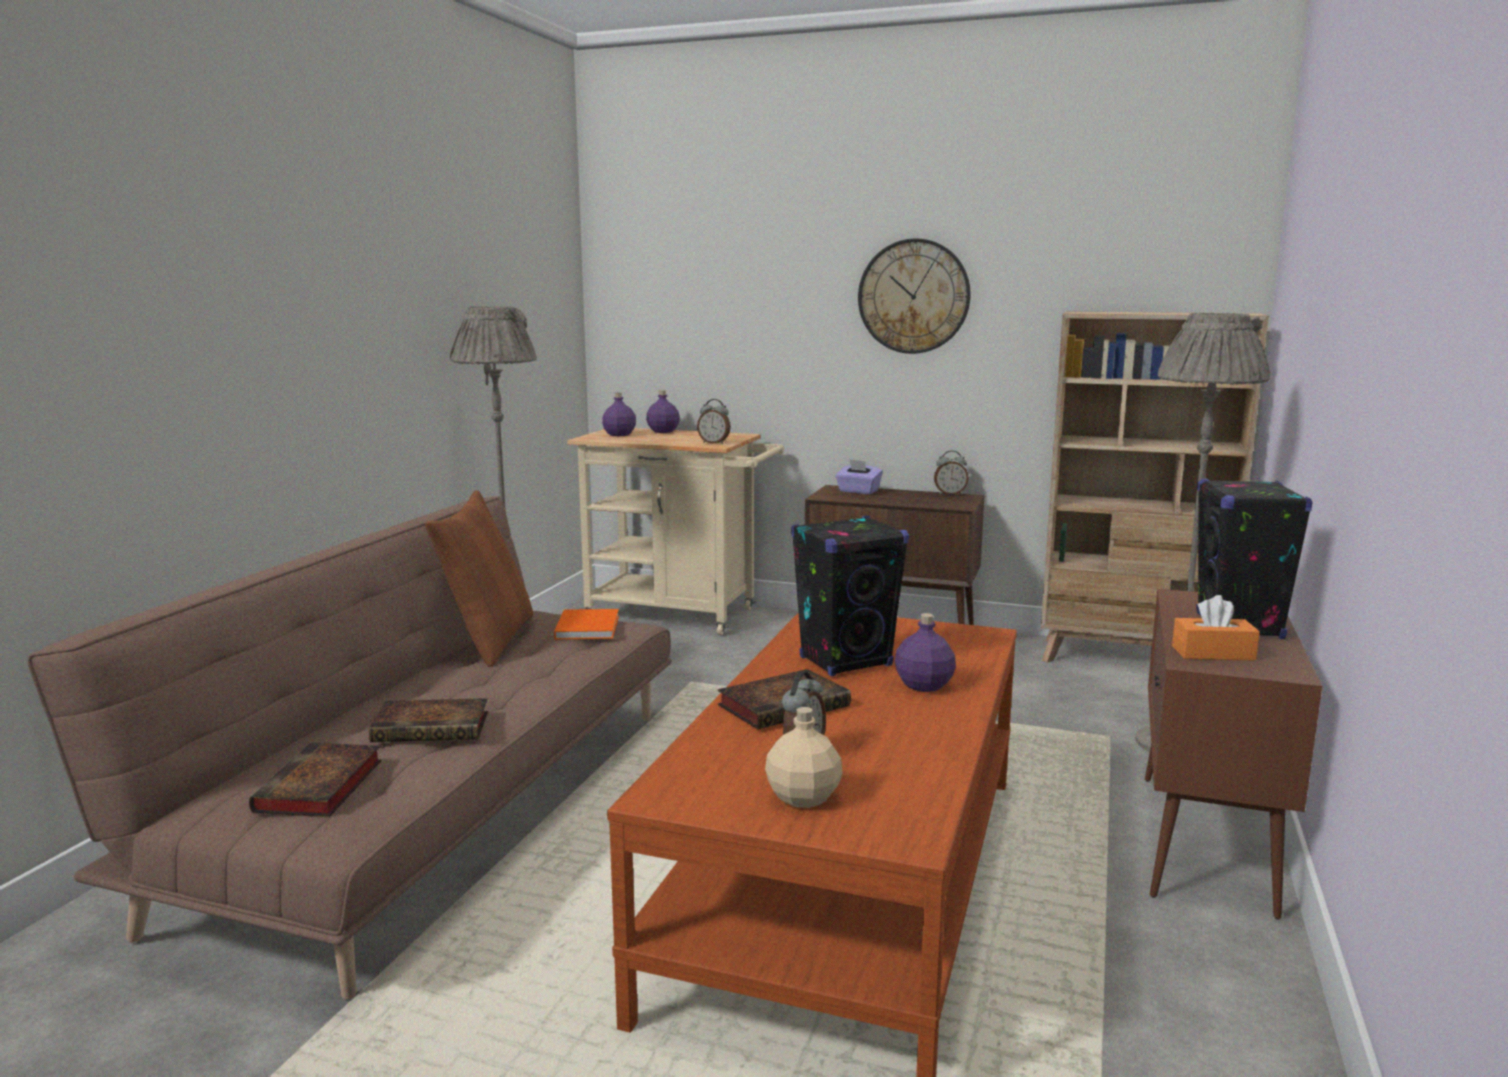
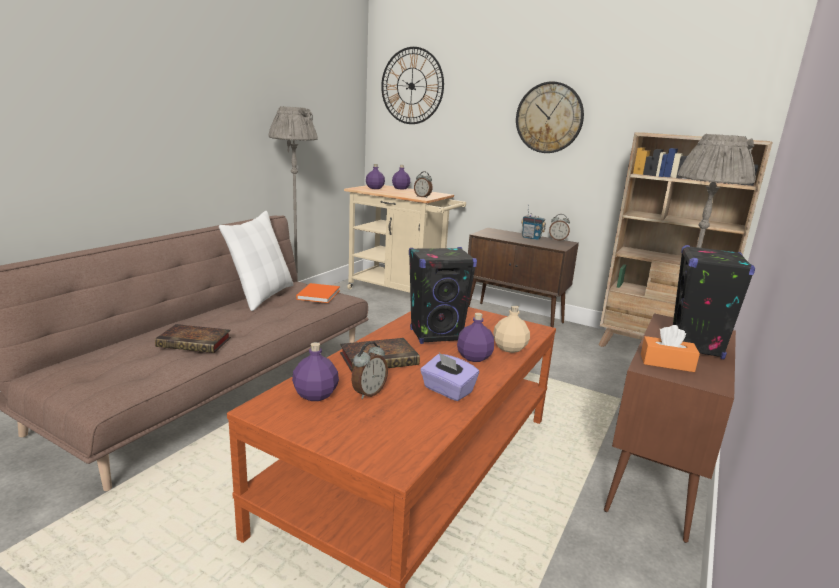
camera: 10 degrees right, 5 degrees up
book [249,742,381,817] -> none
brown pillow [425,490,533,667] -> white pillow [219,211,294,311]
beige bottle [765,707,843,808] -> beige bottle moved to [493,305,530,353]
purple tissue box [835,459,883,494] -> purple tissue box moved to [420,353,479,401]
none -> purple bottle [292,342,339,401]
none -> wall clock [381,47,444,124]
none -> radio [521,204,546,240]

